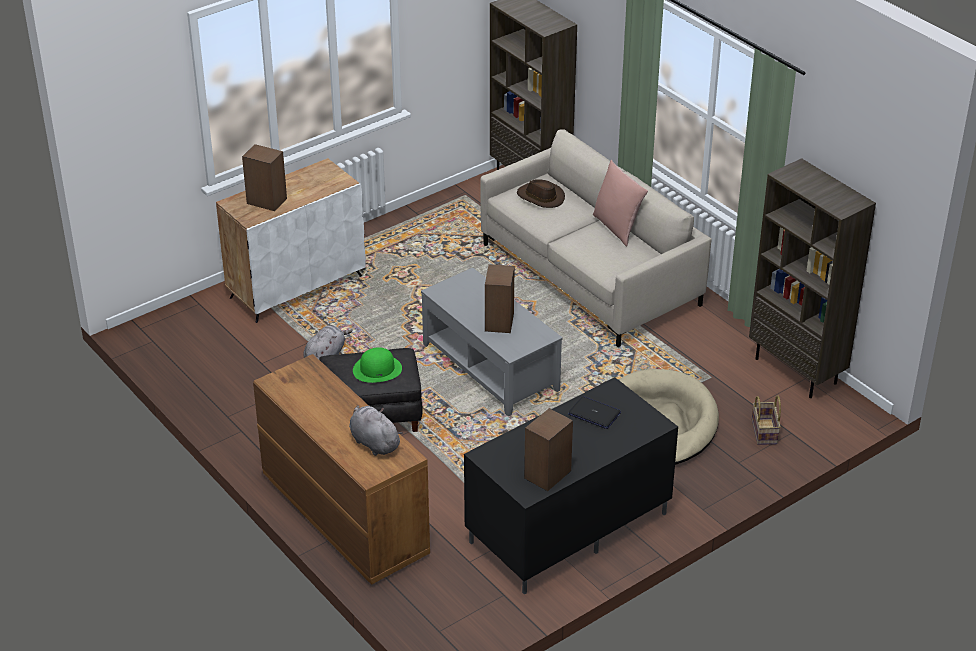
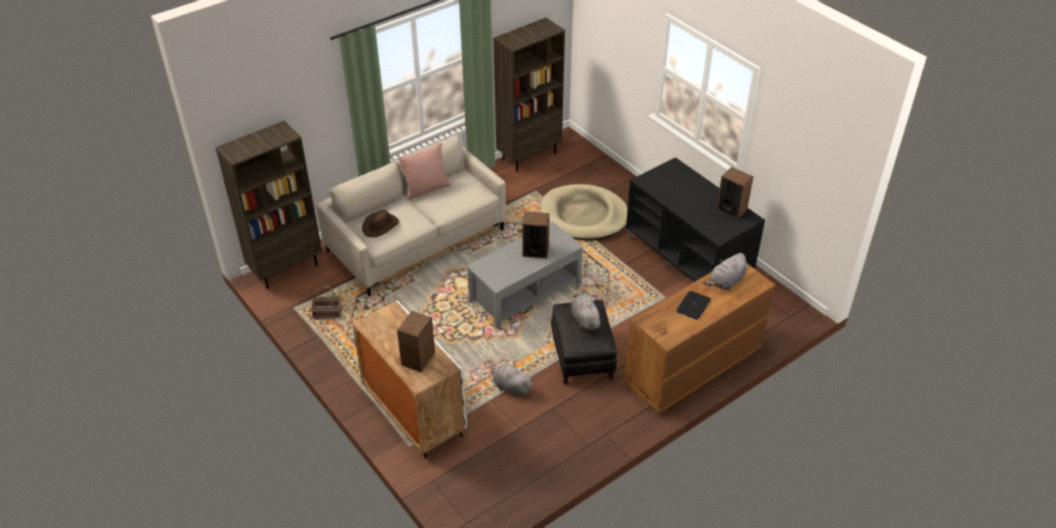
camera: 90 degrees left, 5 degrees up
green hat [353,347,402,383] -> grey plush toy [571,292,602,331]
laptop [568,396,621,429] -> laptop moved to [676,291,711,320]
basket [752,395,781,445] -> basket moved to [311,286,342,319]

